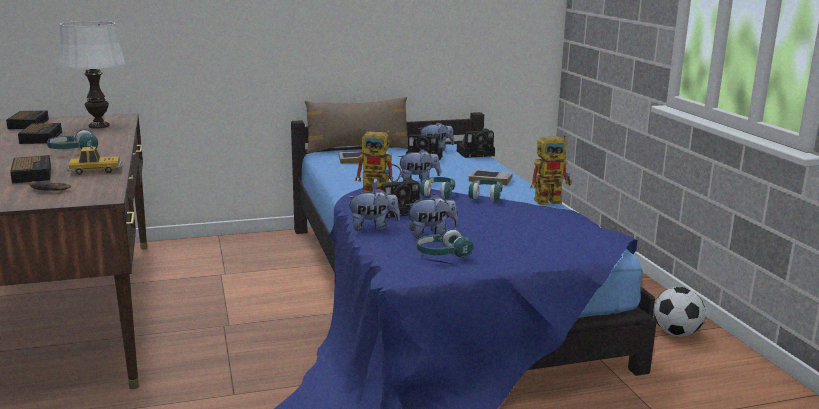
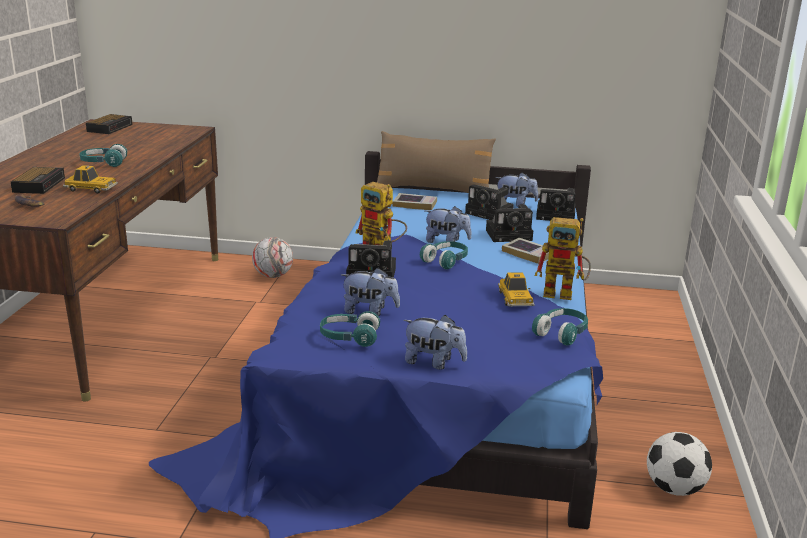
camera: 25 degrees right, 5 degrees up
alarm clock [18,123,62,144] -> none
white table lamp [58,21,126,129] -> none
plush toy [347,188,400,231] -> plush toy moved to [403,315,467,370]
turquoise headphones [469,179,502,201] -> turquoise headphones moved to [532,308,588,346]
none -> football [252,237,293,278]
none -> camera [486,204,533,242]
none -> toy car [498,272,535,307]

